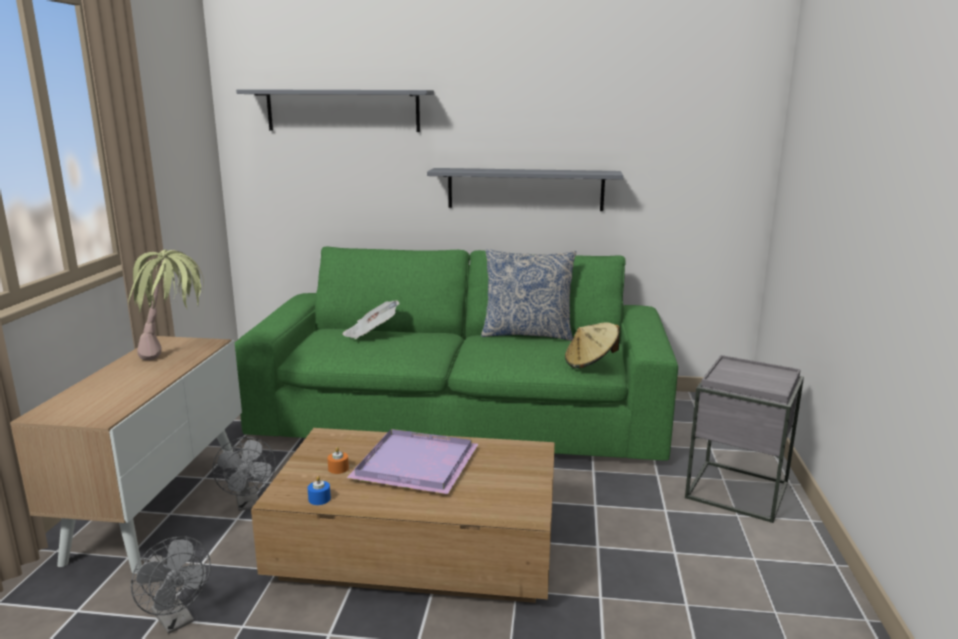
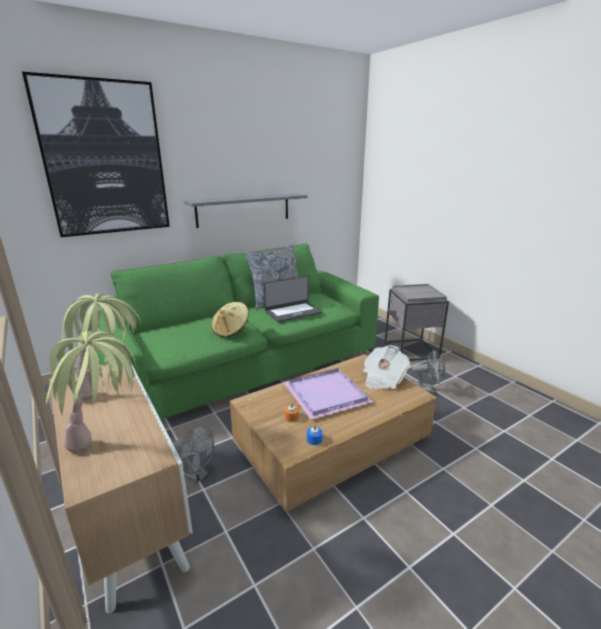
camera: 40 degrees left, 5 degrees up
grey fan [131,536,211,634] -> grey fan moved to [412,350,445,393]
grey shelf [236,89,434,132] -> picture [22,72,170,237]
newspaper [343,300,400,339] -> newspaper moved to [363,345,410,389]
beige hat [565,322,620,369] -> beige hat moved to [212,302,249,338]
none -> potted plant [46,330,136,452]
none -> laptop [264,276,322,322]

